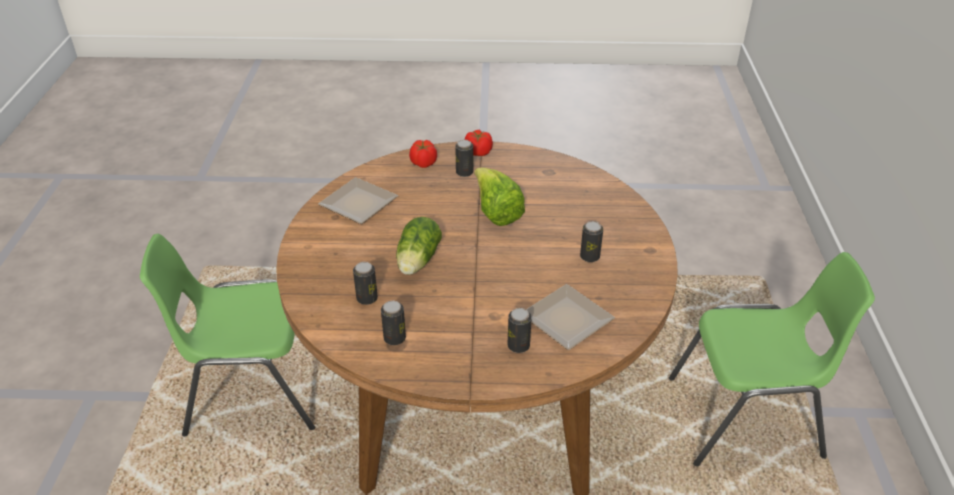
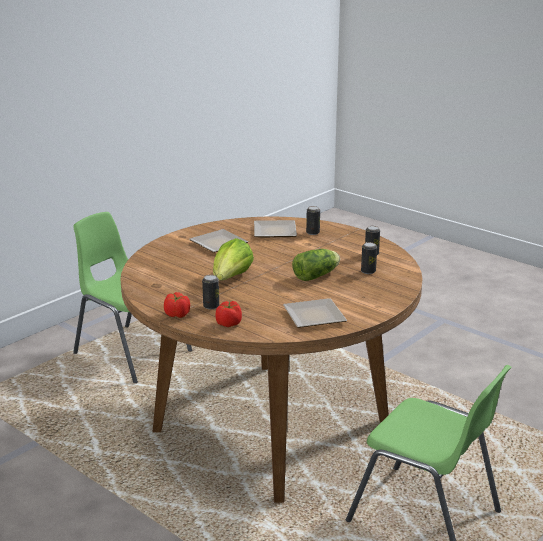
camera: 140 degrees left, 15 degrees down
can [580,221,603,262] -> plate [189,229,249,253]

